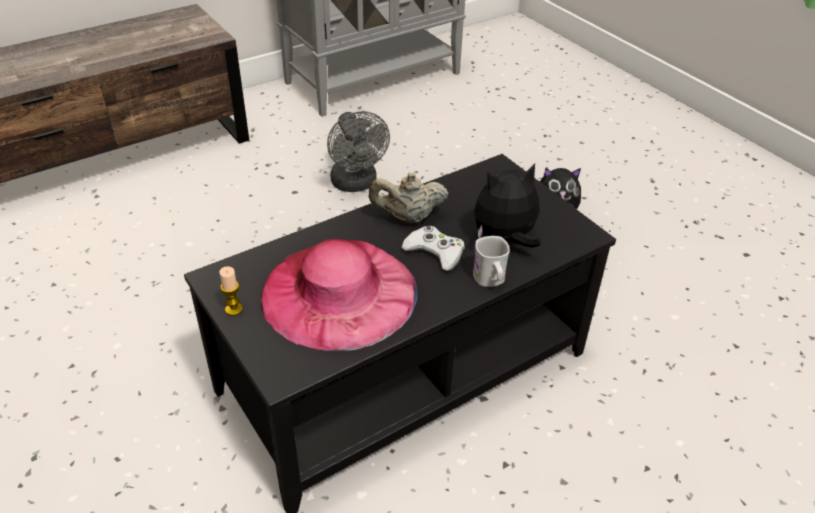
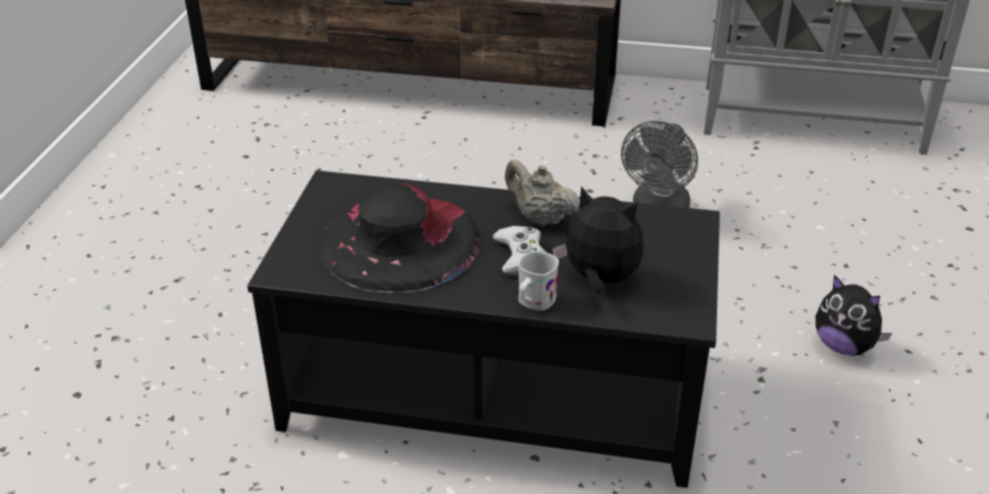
camera: 45 degrees right, 5 degrees down
candle [219,266,243,316] -> none
pink hat [261,239,418,351] -> black hat [318,184,480,293]

